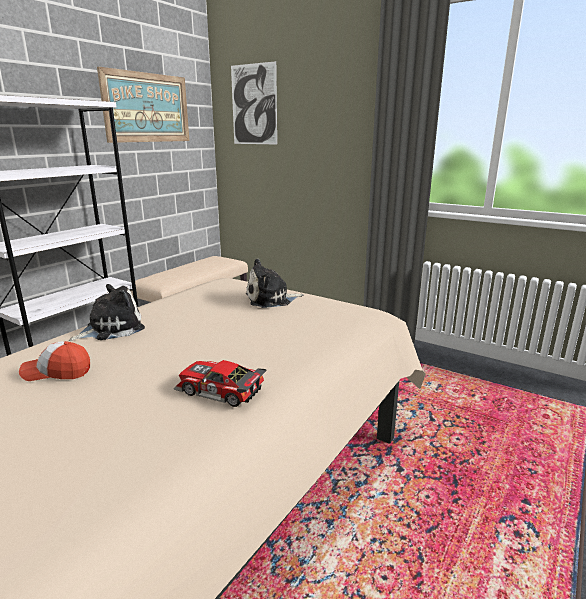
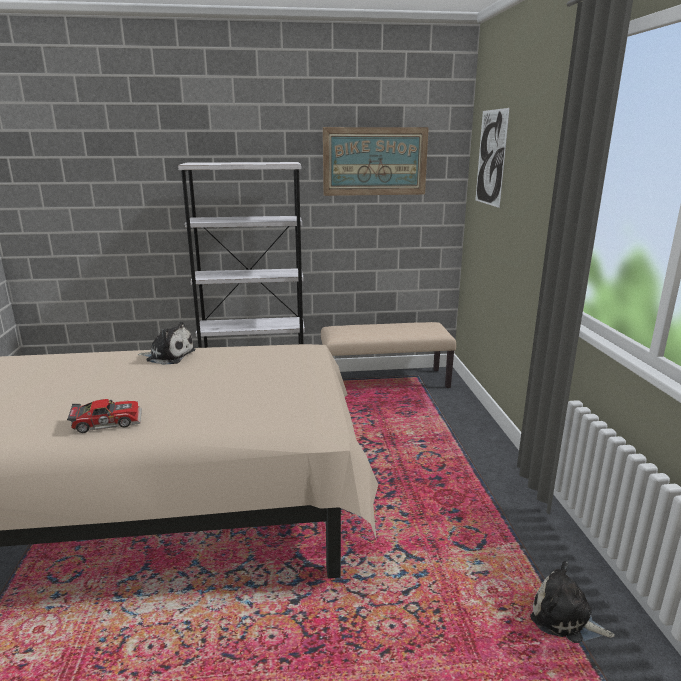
camera: 50 degrees right, 0 degrees up
cap [19,341,90,381] -> none
toy car [174,360,266,407] -> toy car turned 90 degrees clockwise [67,399,142,433]
plush toy [246,259,303,308] -> plush toy moved to [530,561,615,643]

